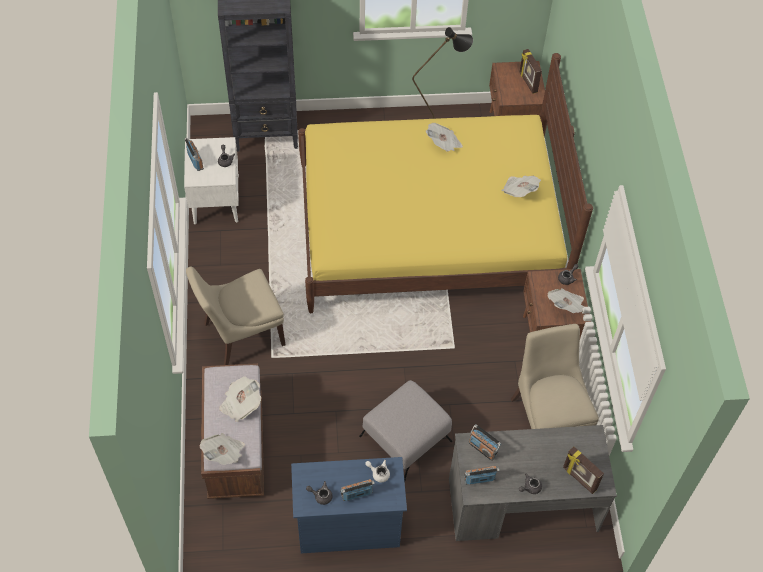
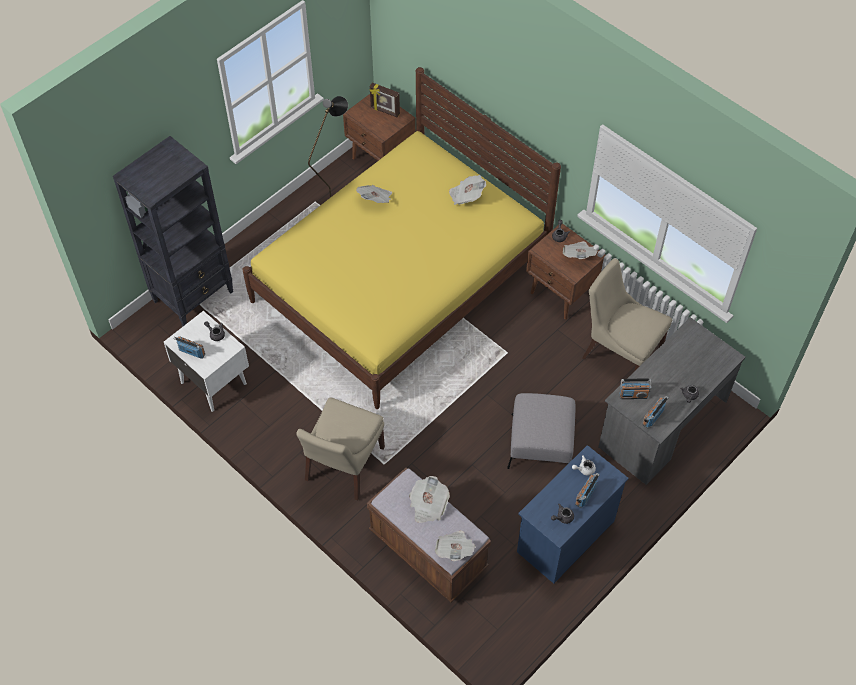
camera: 40 degrees left, 0 degrees up
picture frame [563,446,604,494] -> none

